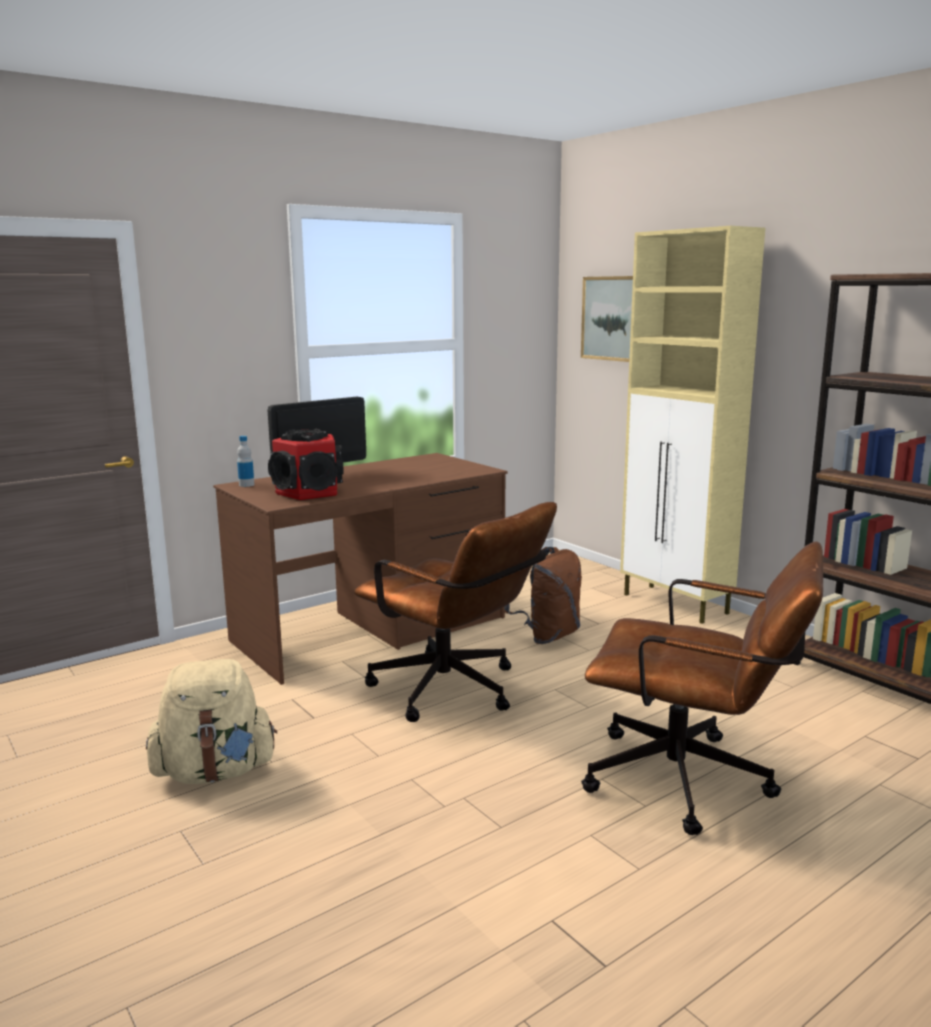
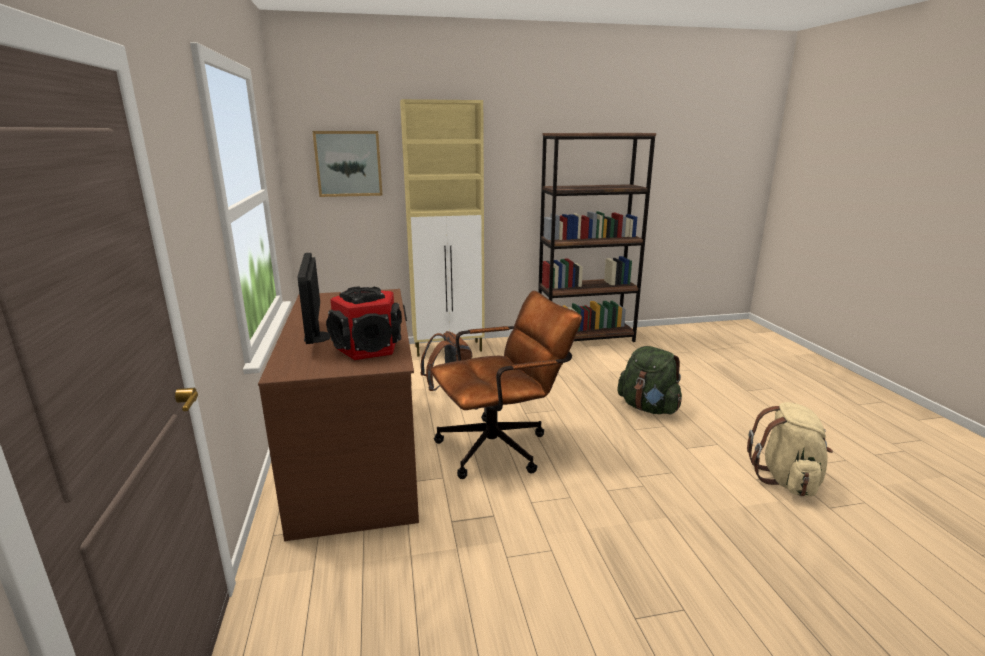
camera: 65 degrees left, 5 degrees up
beige backpack [146,659,277,784] -> beige backpack moved to [747,402,833,496]
bottle [237,436,254,487] -> none
brown office chair [581,542,823,835] -> green backpack [617,346,682,414]

